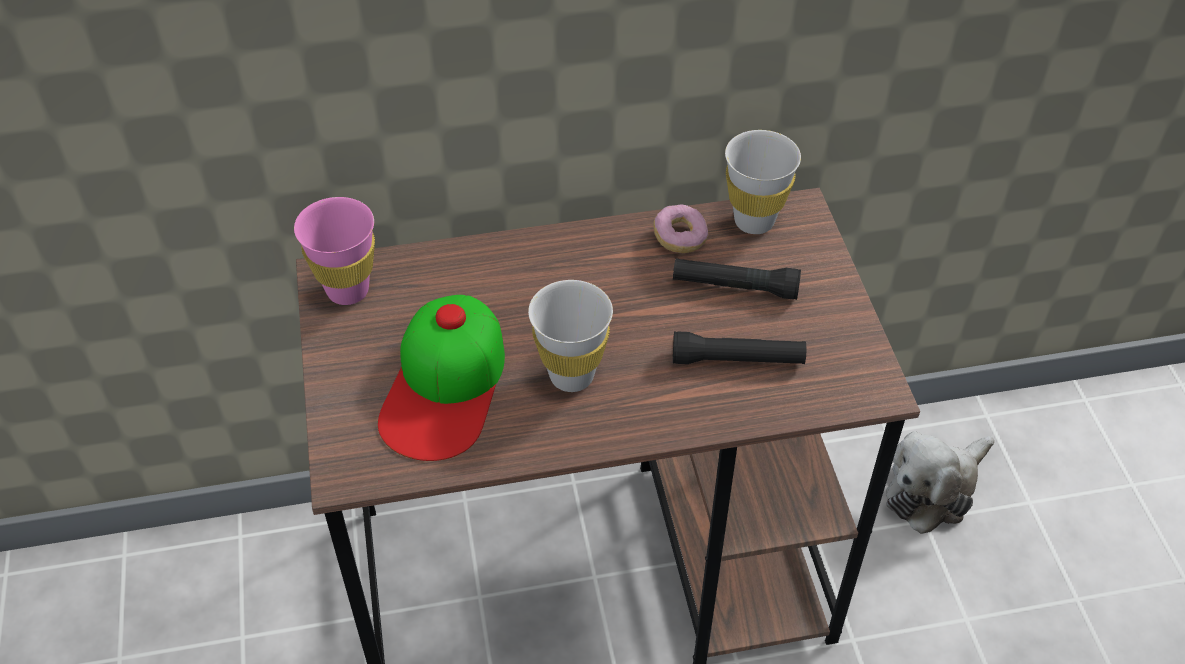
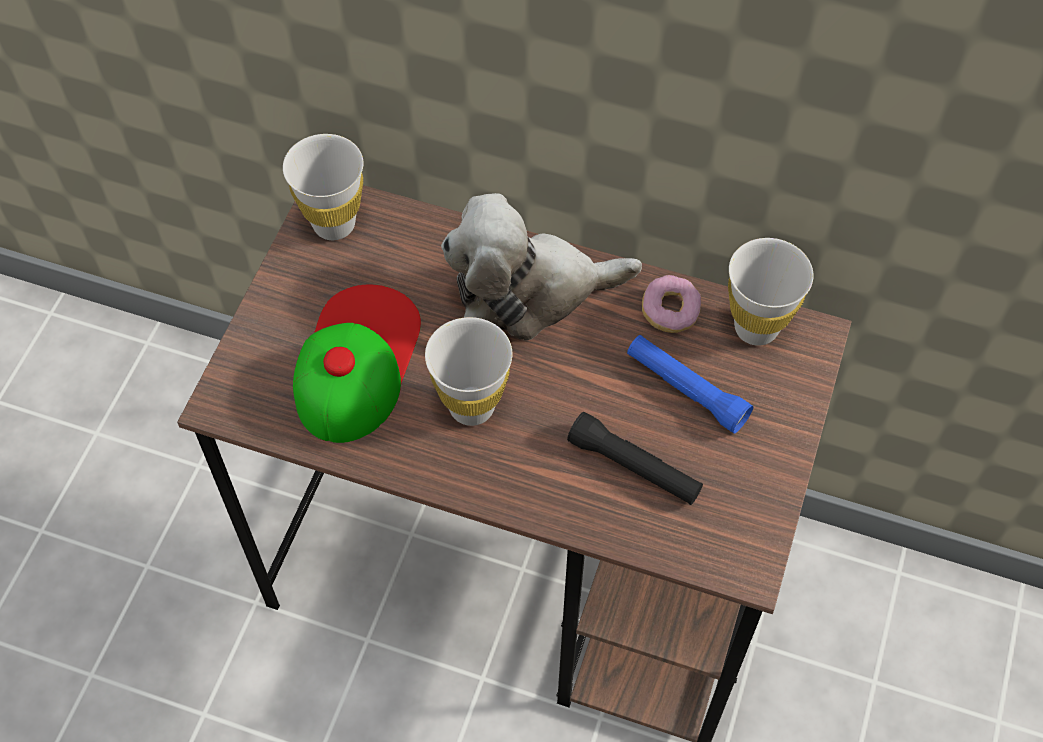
camera: 30 degrees right, 10 degrees up
pink cup [294,197,375,305] -> white cup [283,134,363,240]
cap [378,295,505,461] -> cap turned 150 degrees clockwise [293,285,421,443]
black flashlight [673,258,801,300] -> blue flashlight [627,335,753,434]
plush toy [886,431,994,534] -> plush toy moved to [441,193,642,340]

